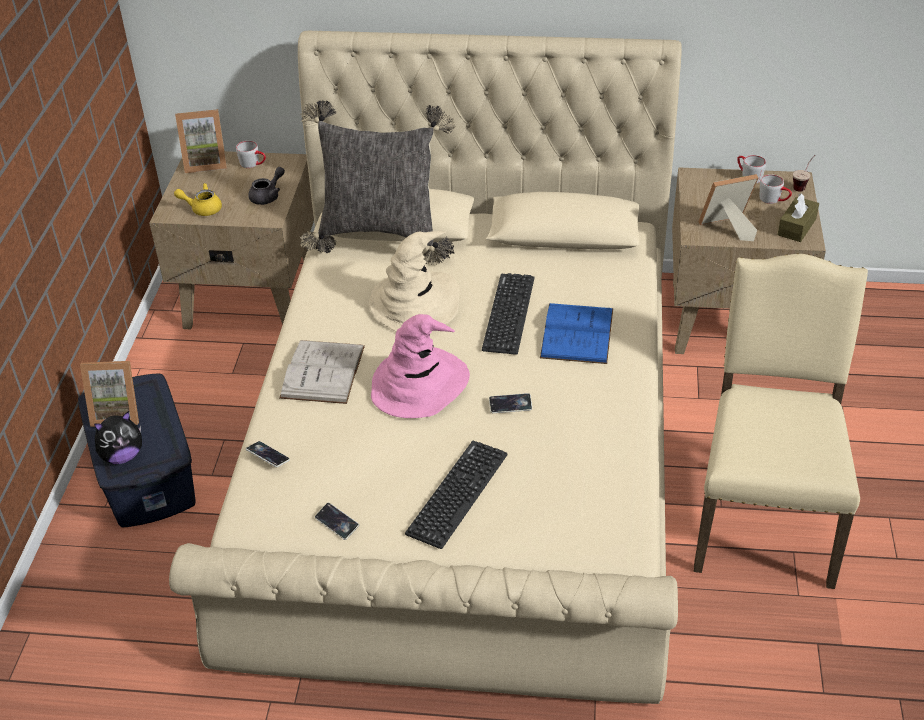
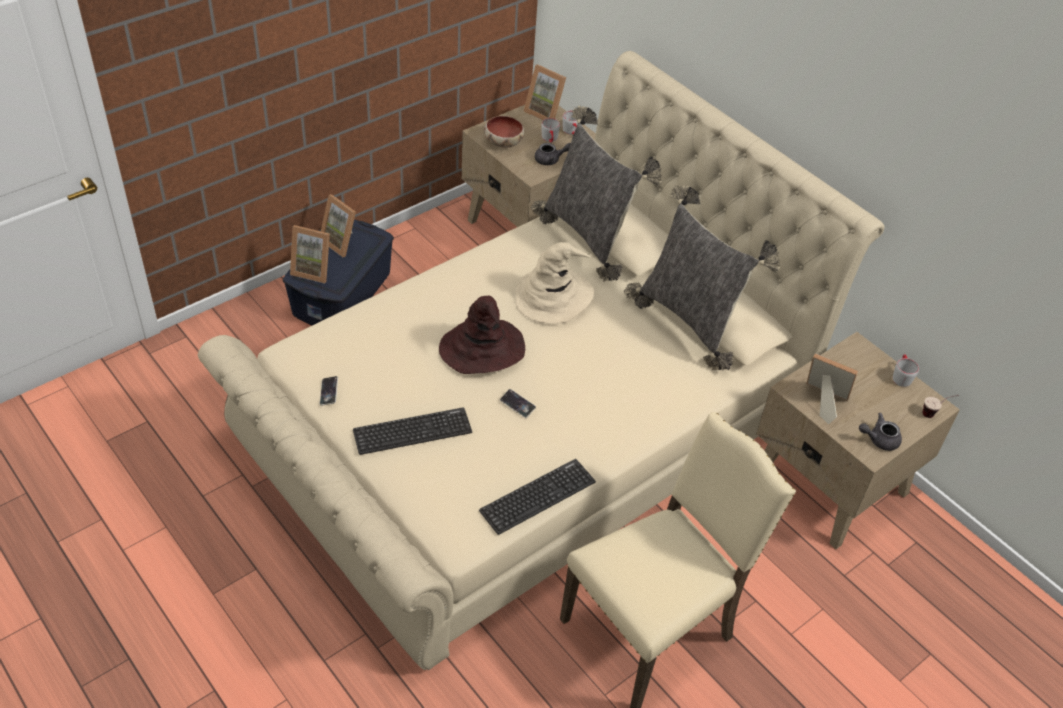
camera: 40 degrees right, 5 degrees up
plush toy [94,411,142,464] -> picture frame [290,225,330,284]
yellow teapot [174,183,222,216] -> bowl [484,116,524,147]
phone [246,441,290,467] -> none
white book [279,340,365,404] -> none
pink hat [371,314,470,418] -> brown hat [439,296,525,374]
keyboard [482,273,534,355] -> keyboard moved to [479,459,596,535]
blue book [540,303,613,364] -> none
grey mug [759,174,792,204] -> grey mug moved to [541,118,560,143]
brown tissue box [778,194,819,242] -> grey teapot [859,413,902,451]
none -> pillow [623,185,780,370]

